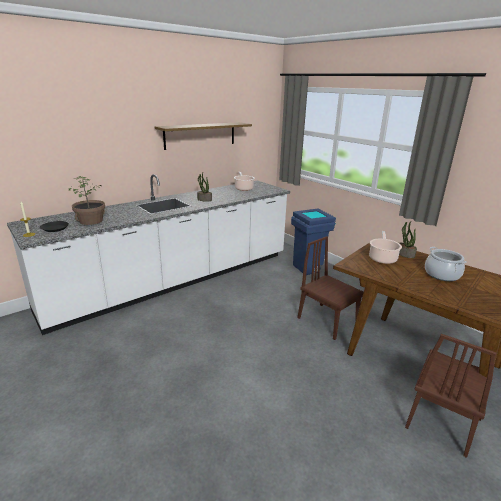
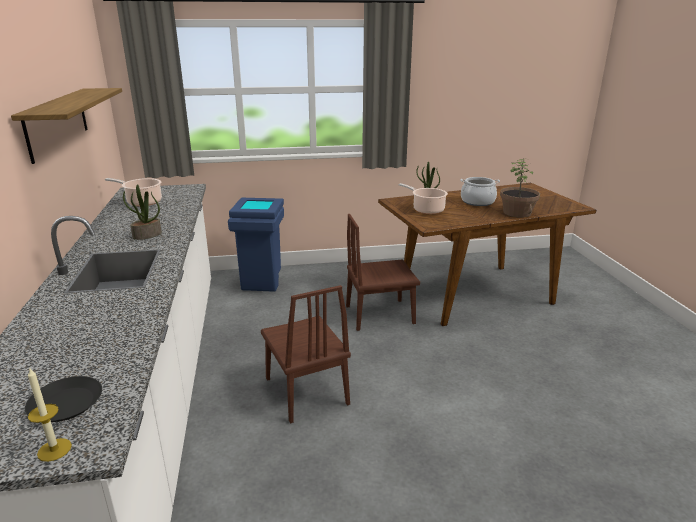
camera: 60 degrees left, 0 degrees up
potted plant [69,176,105,225] -> potted plant moved to [500,158,540,218]
brown chair [405,334,496,458] -> brown chair moved to [261,285,351,424]

